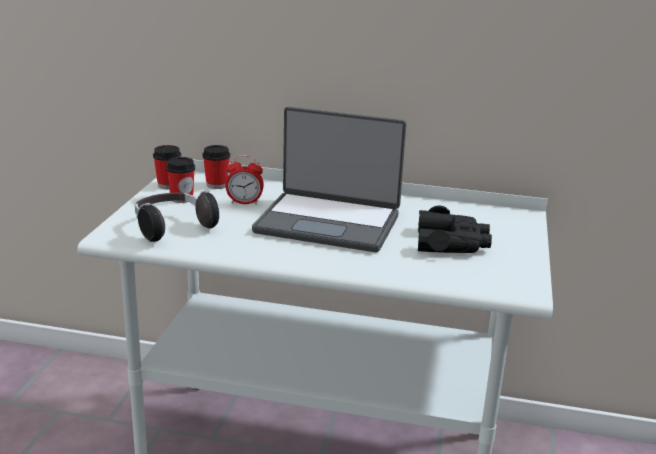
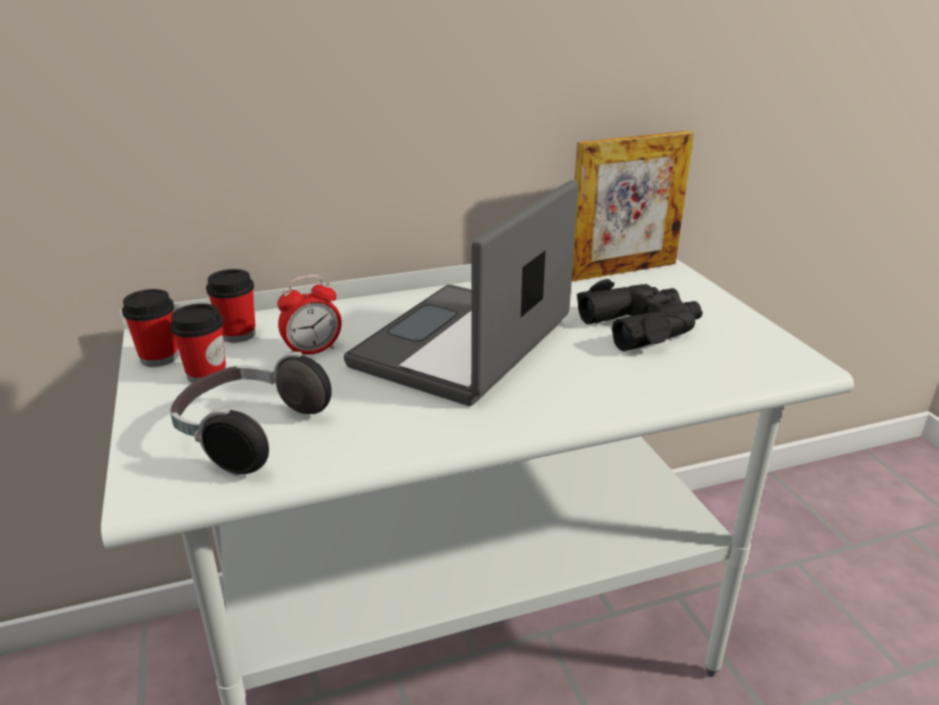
camera: 30 degrees left, 5 degrees up
laptop [252,106,407,252] -> laptop turned 135 degrees clockwise [344,180,578,406]
none -> picture frame [572,131,694,281]

